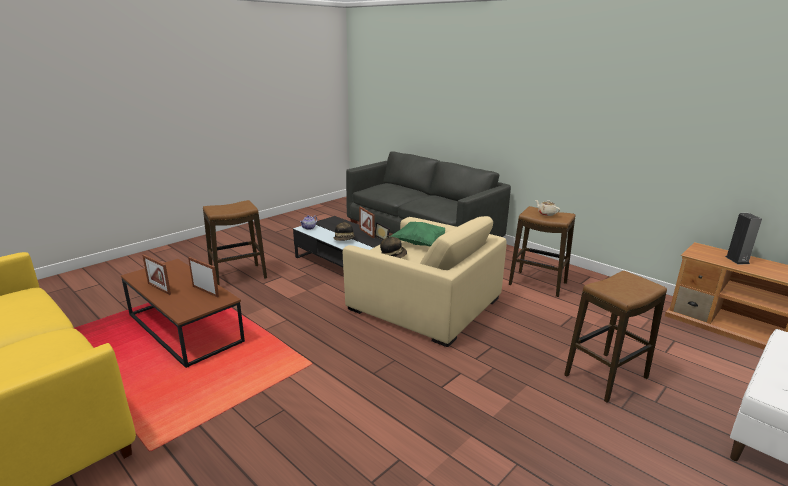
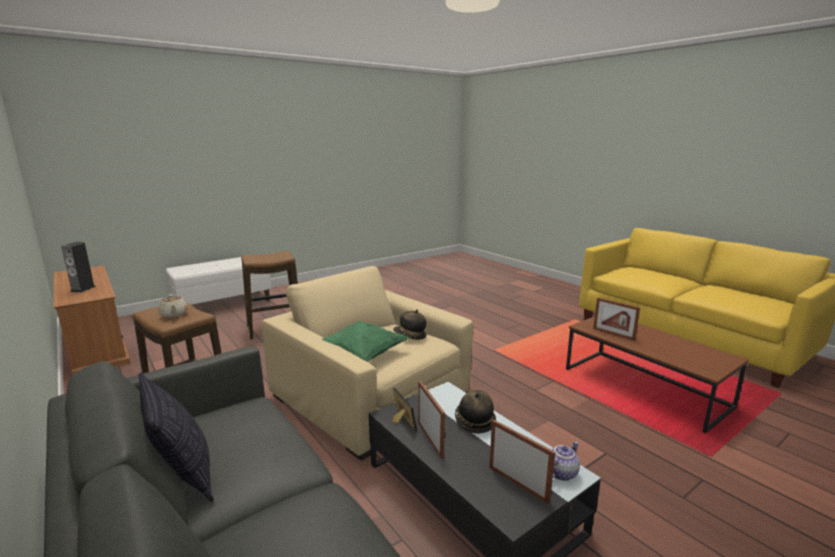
camera: 170 degrees left, 5 degrees down
picture frame [142,254,171,295] -> picture frame moved to [489,420,555,504]
stool [203,200,267,286] -> none
none -> pillow [139,372,214,502]

